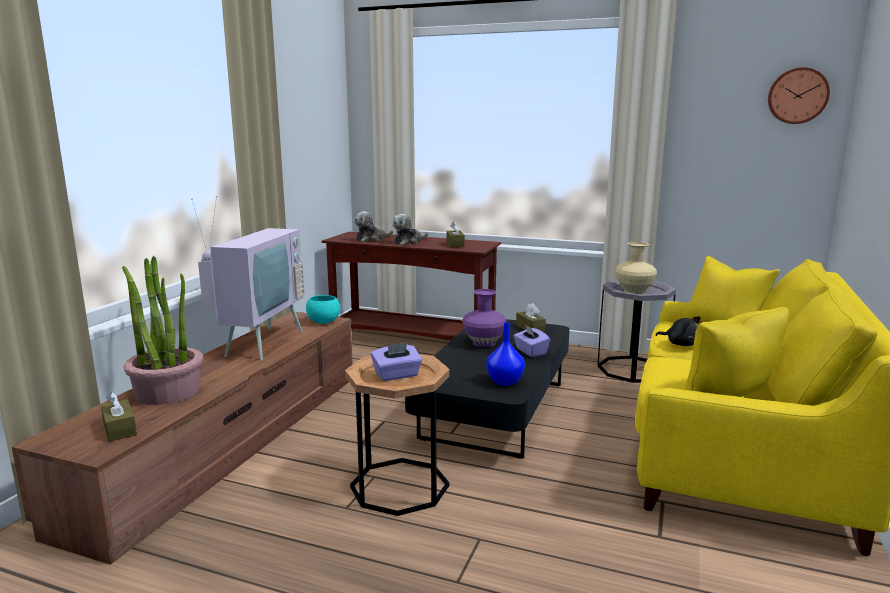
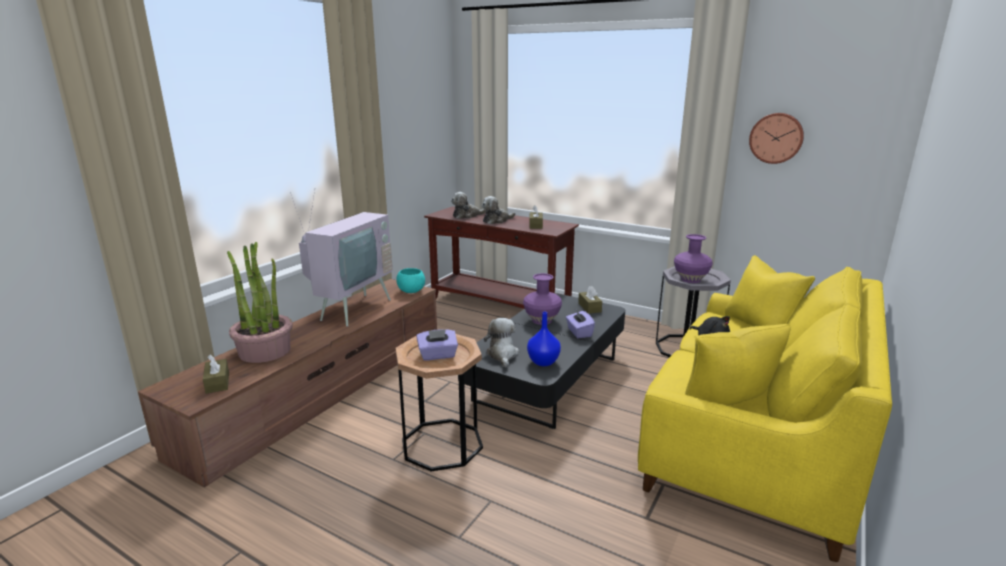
camera: 10 degrees right, 5 degrees up
beige vase [615,242,657,294] -> purple vase [674,234,713,283]
wall clock [768,67,830,124] -> wall clock moved to [749,113,804,164]
none -> plush toy [484,318,519,368]

